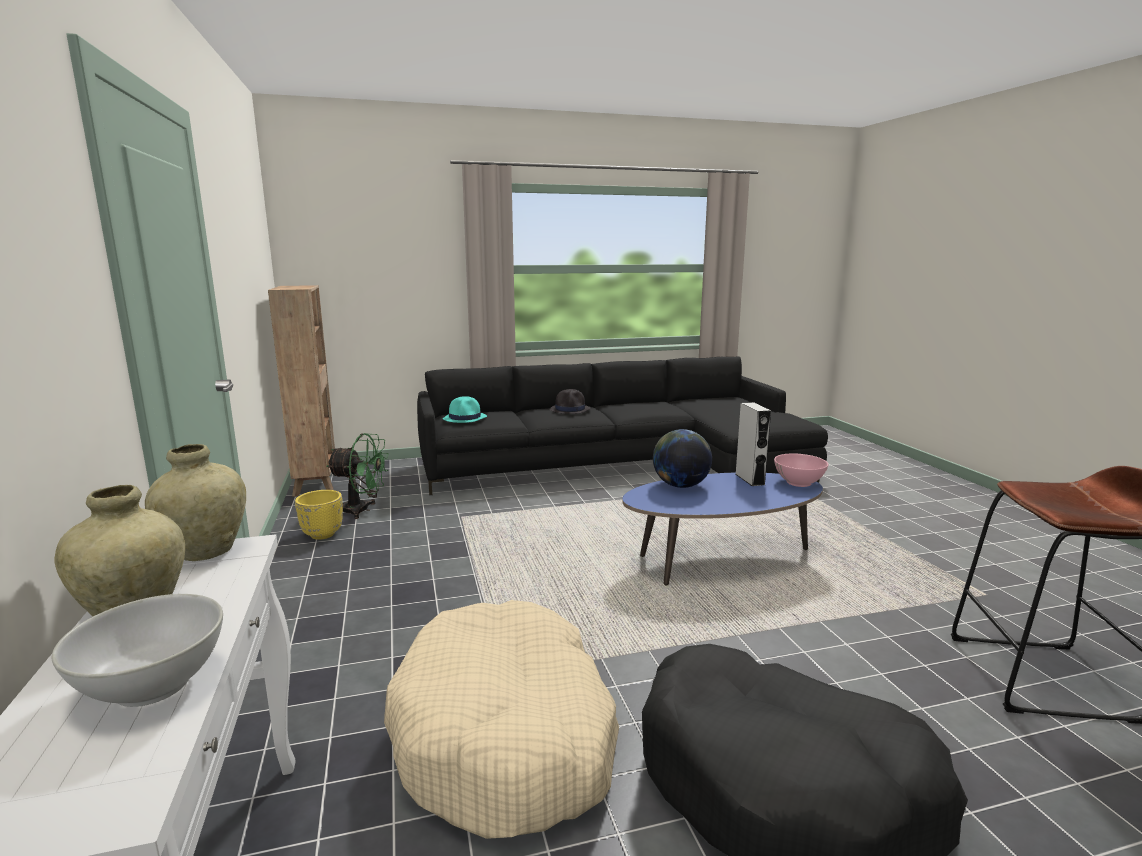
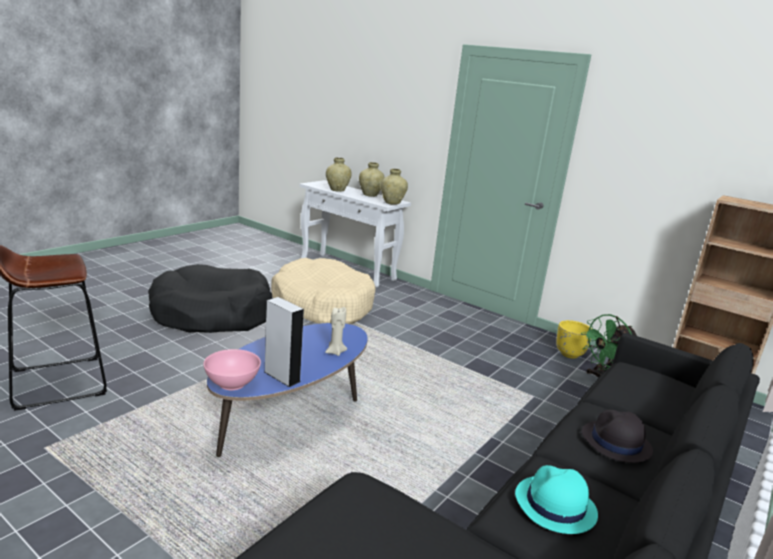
camera: 140 degrees right, 5 degrees up
white bowl [52,594,223,707] -> beige vase [326,157,352,192]
turquoise hat [443,396,487,423] -> turquoise hat moved to [515,465,598,534]
globe [653,429,712,488] -> beige candle [325,307,347,356]

